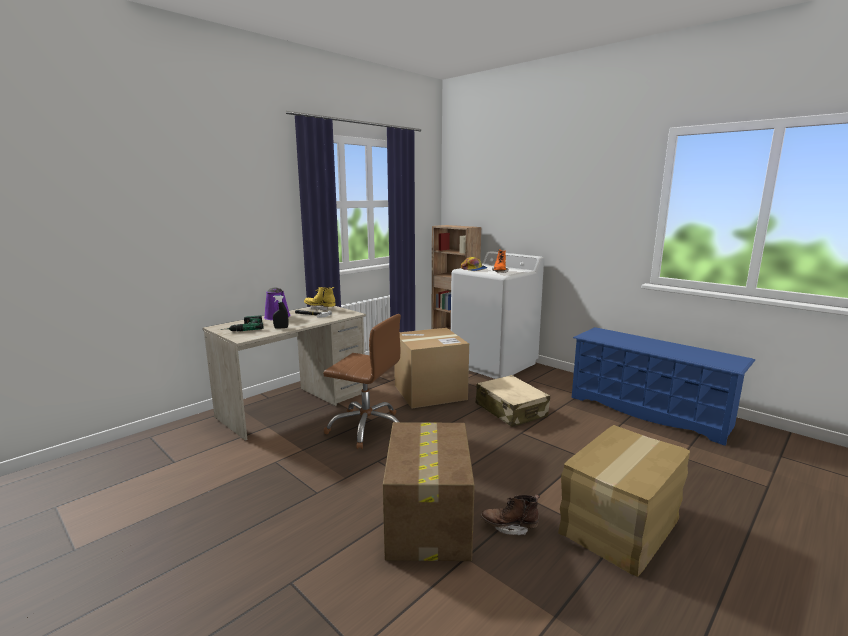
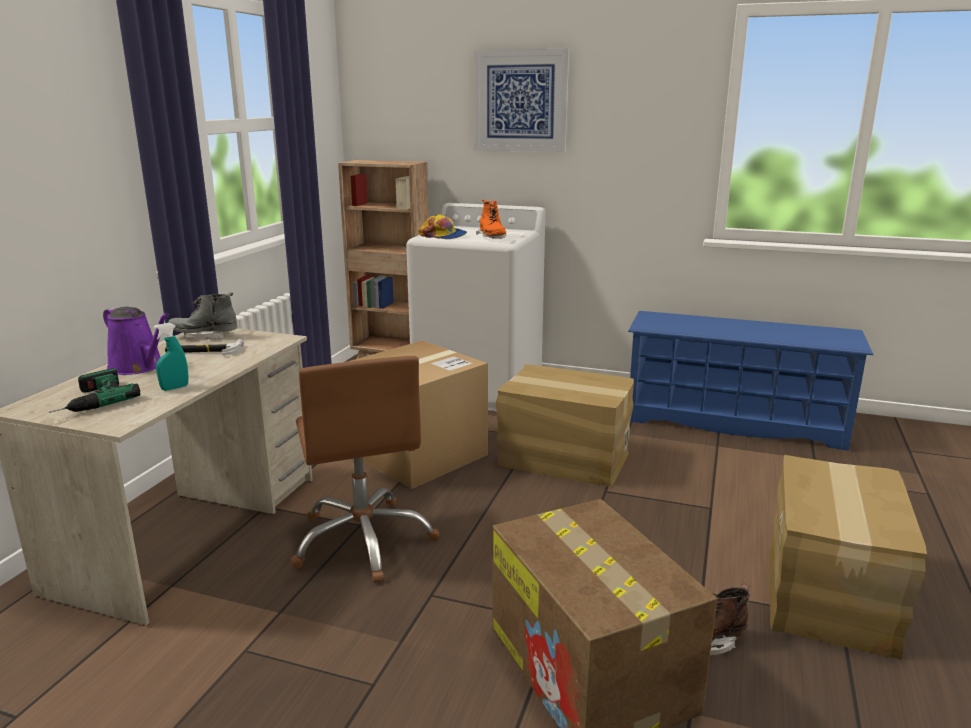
camera: 25 degrees left, 5 degrees up
black spray bottle [273,295,288,329] -> turquoise spray bottle [153,323,189,391]
yellow boot [304,287,336,311] -> grey boot [168,292,237,340]
brown office chair [323,314,401,449] -> brown office chair turned 75 degrees clockwise [290,356,439,583]
beige suitcase [476,375,550,427] -> cardboard box [496,364,634,487]
none -> picture [474,49,569,152]

